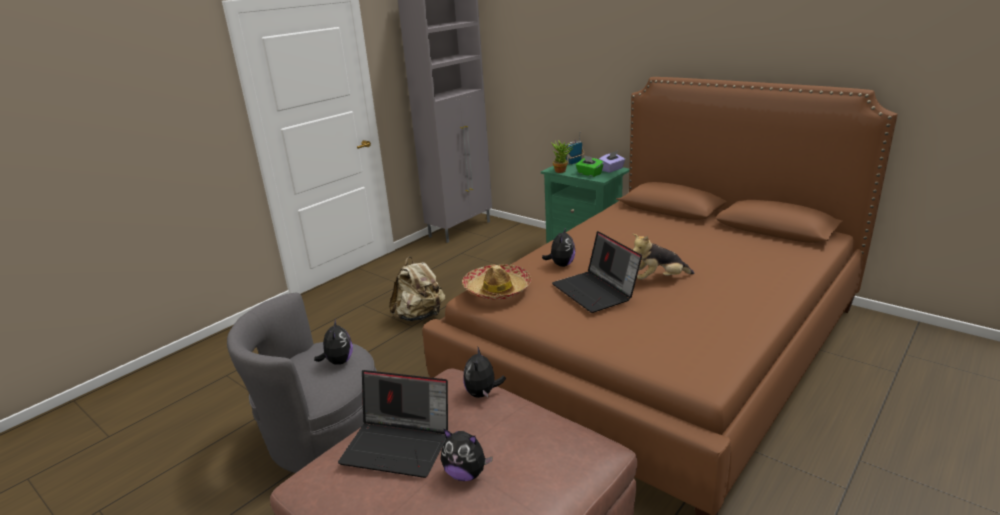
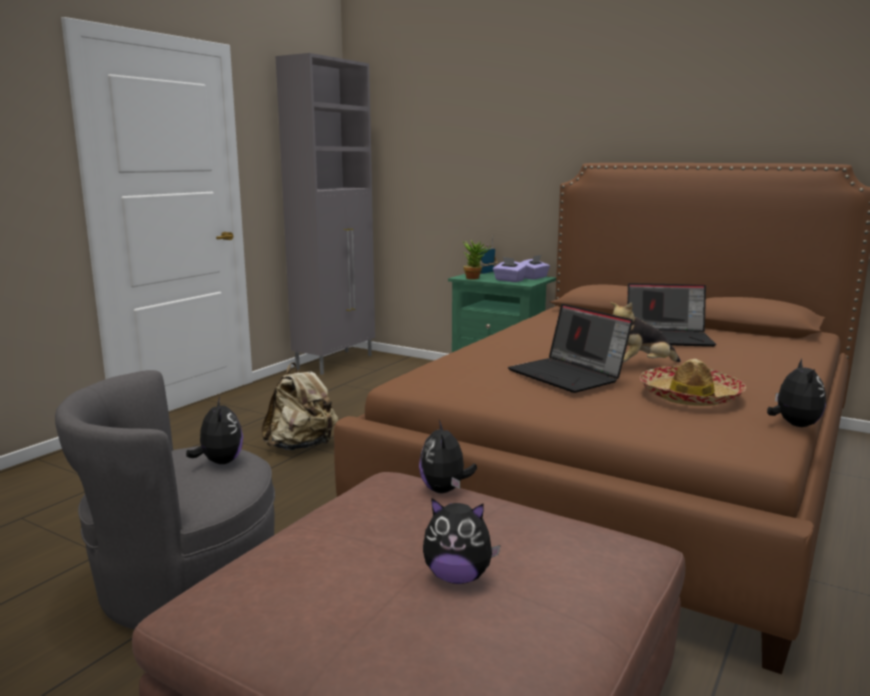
camera: 10 degrees left, 10 degrees down
laptop [338,370,448,478] -> laptop moved to [627,283,716,347]
hat [462,264,531,300] -> hat moved to [640,359,746,406]
plush toy [542,227,575,267] -> plush toy moved to [767,359,826,427]
green tissue box [576,155,604,177] -> purple tissue box [493,257,527,282]

